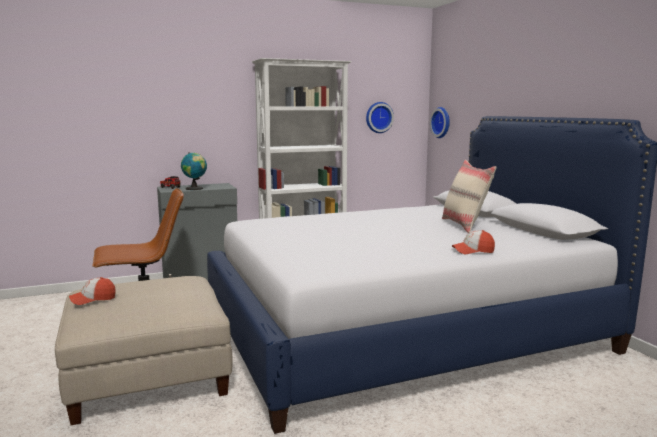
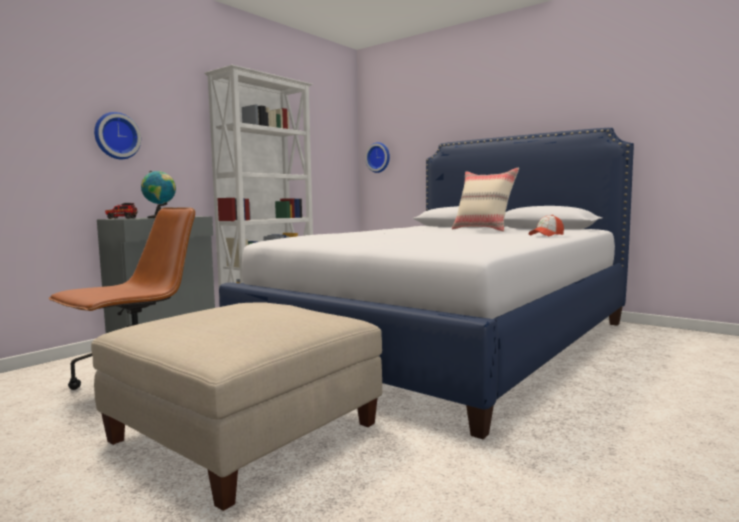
camera: 30 degrees left, 5 degrees down
cap [69,277,116,305] -> none
wall clock [366,102,394,133] -> wall clock moved to [94,112,141,159]

